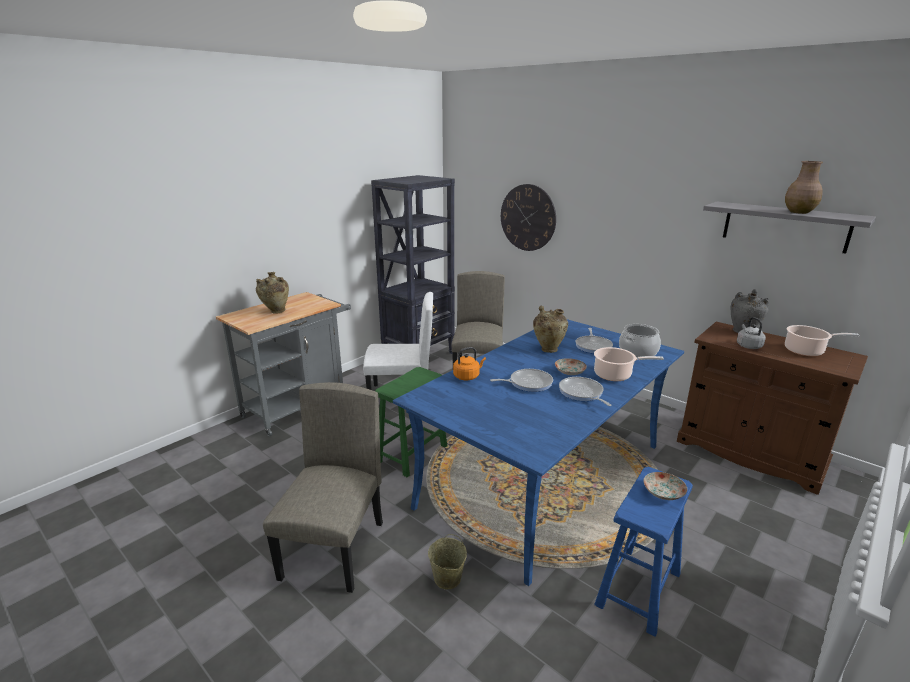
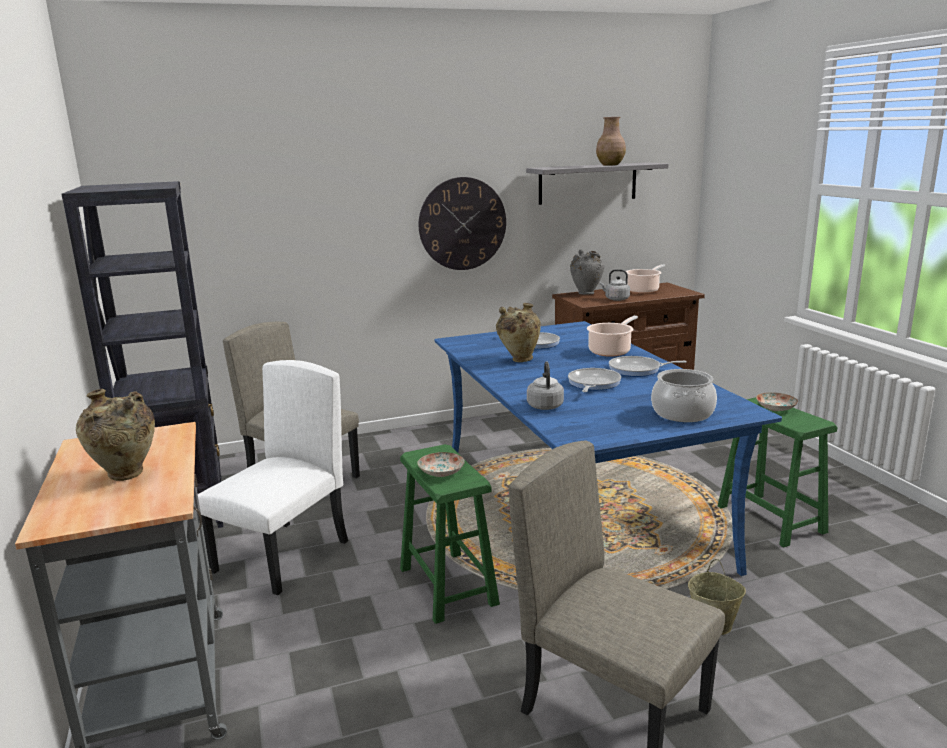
camera: 60 degrees left, 5 degrees down
orange kettle [453,347,486,380] -> grey kettle [527,362,564,410]
wall clock [501,184,556,251] -> wall clock moved to [419,177,506,270]
plate [555,358,587,375] -> plate moved to [417,452,465,477]
blue stool [594,467,693,637] -> green stool [718,397,837,548]
cooking pot [619,324,661,358] -> cooking pot moved to [651,369,717,422]

